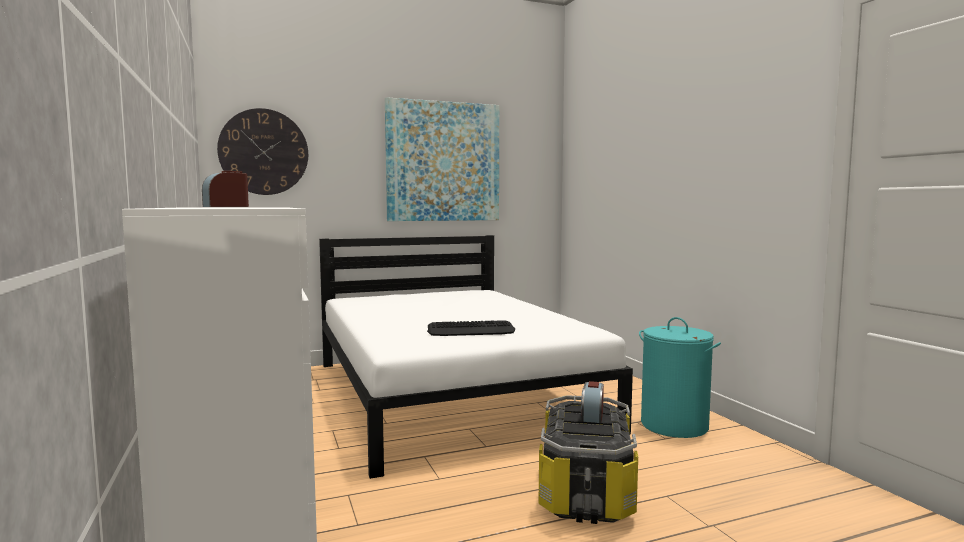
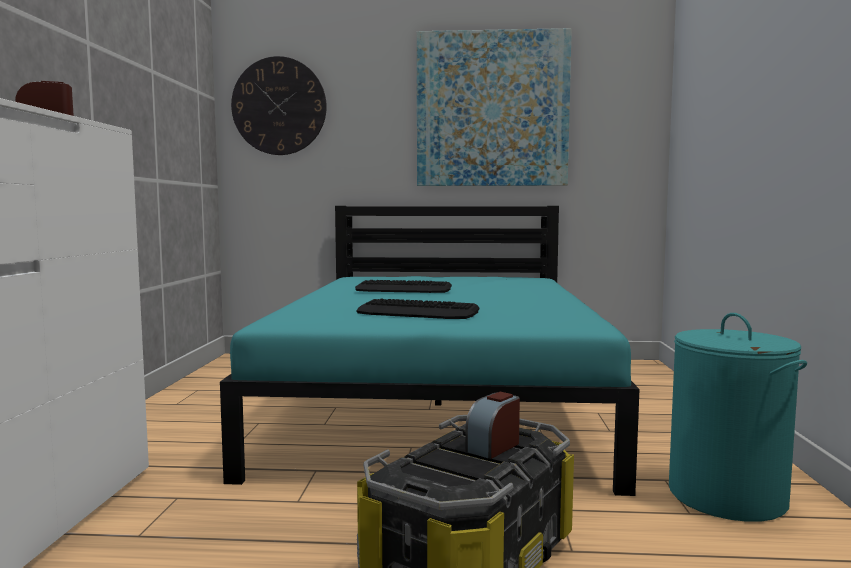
camera: 25 degrees right, 0 degrees up
white bed [319,235,633,479] -> turquoise bed [220,206,640,496]
none -> keyboard [355,280,452,293]

